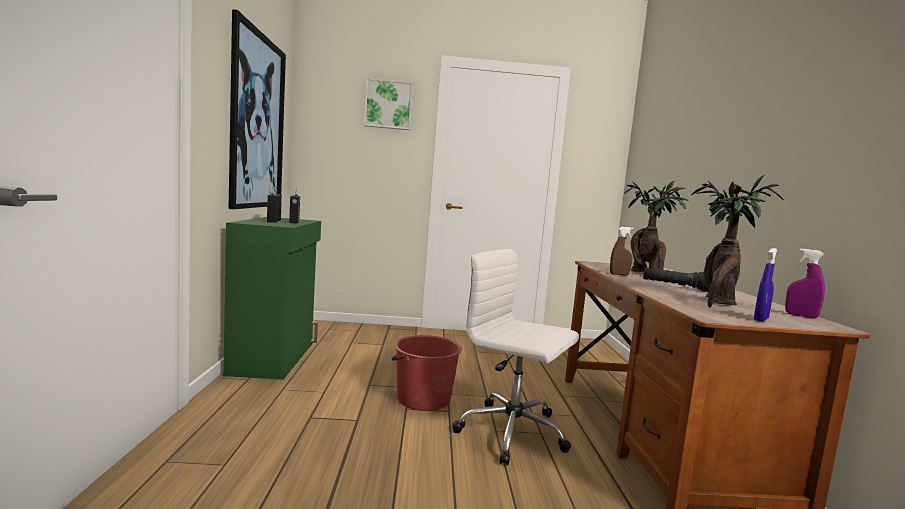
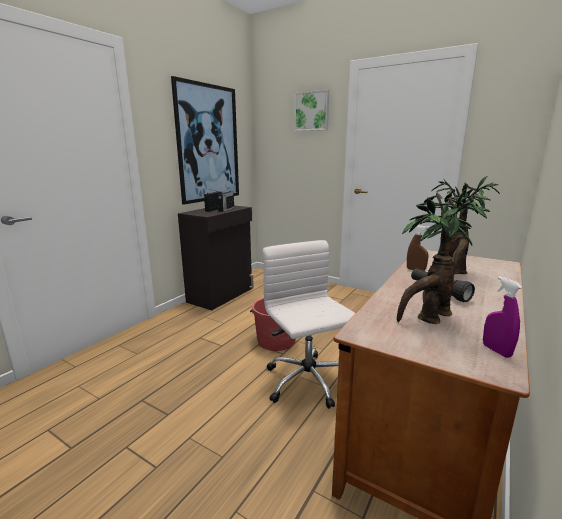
camera: 35 degrees right, 10 degrees up
green cabinet [223,217,321,380] -> black cabinet [178,206,254,310]
blue spray bottle [754,248,777,322] -> none

